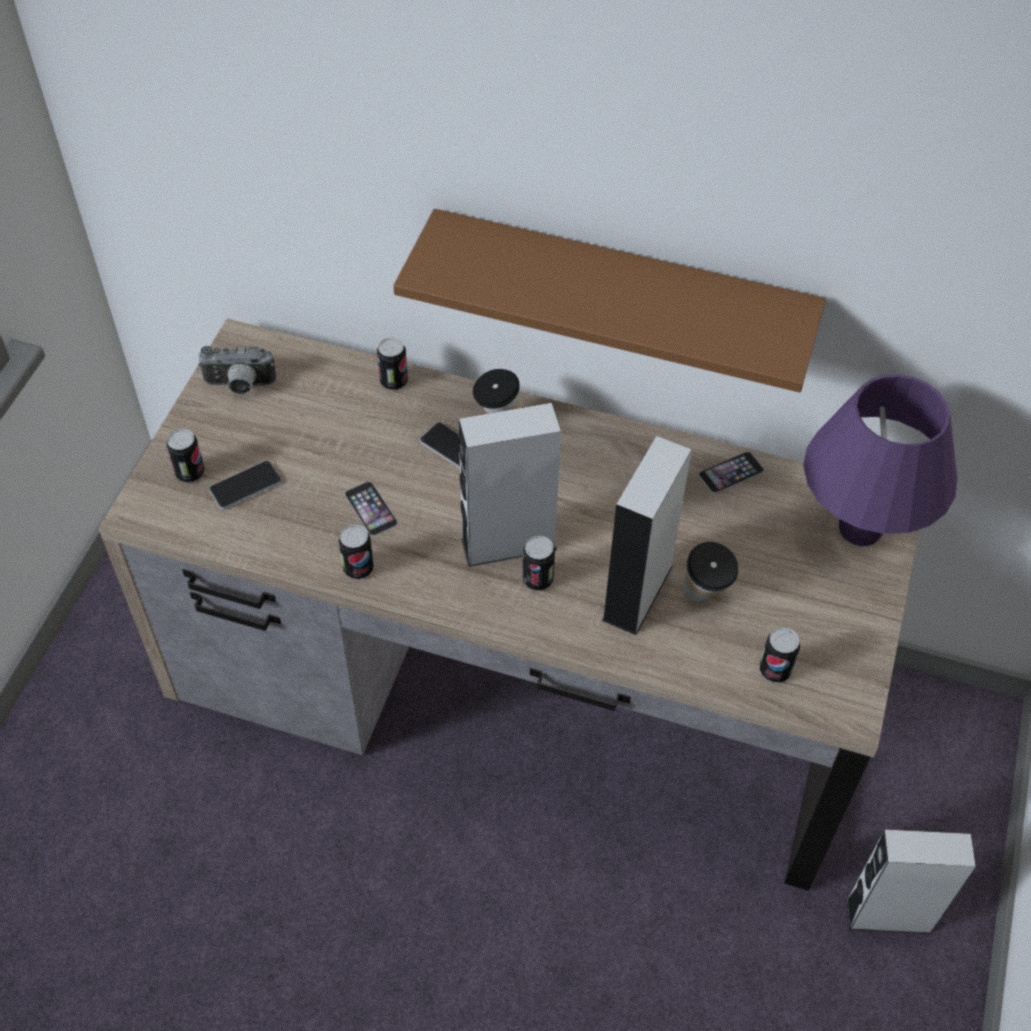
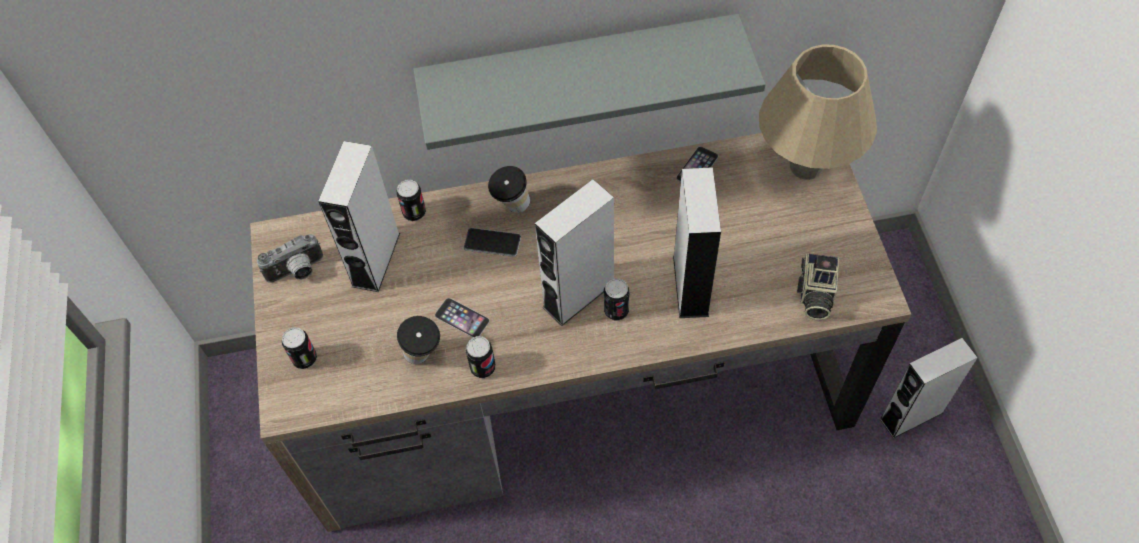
camera: 25 degrees left, 5 degrees up
phone [209,461,282,510] -> none
brown shelf [393,209,826,392] -> grey shelf [413,14,766,150]
cup [683,542,739,602] -> cup moved to [397,316,440,364]
can [759,627,800,683] -> camera [797,253,839,320]
purple table lamp [803,374,957,546] -> beige table lamp [759,44,877,180]
none -> grey speaker [318,141,400,292]

